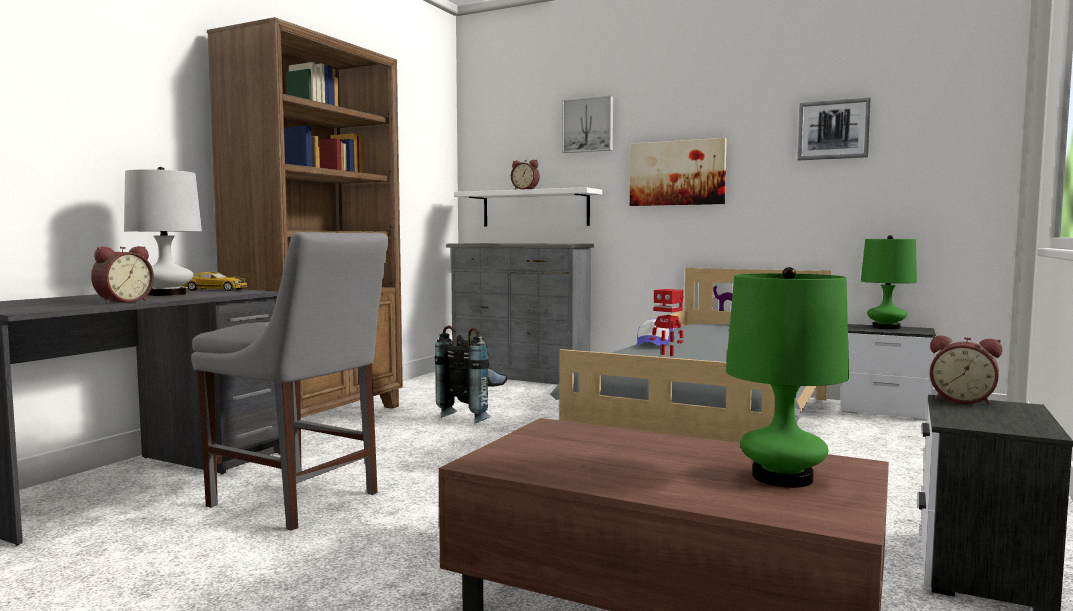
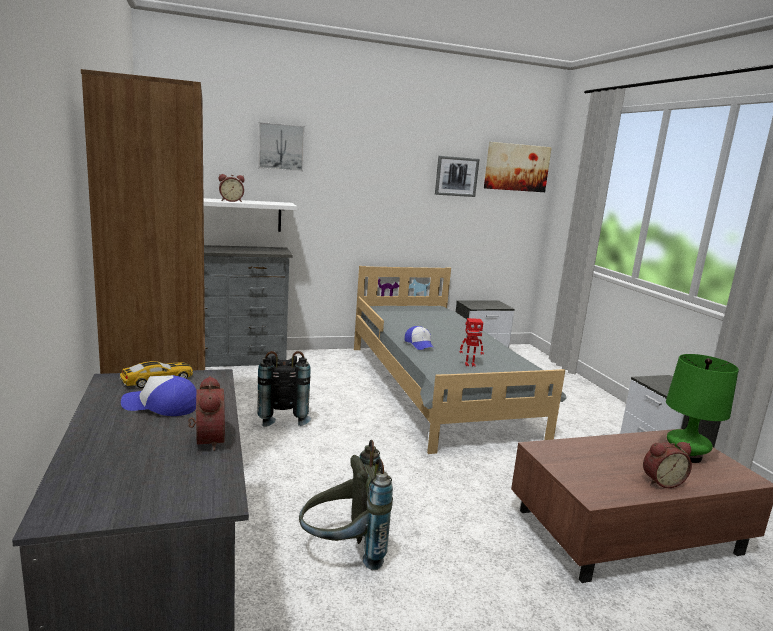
camera: 45 degrees left, 10 degrees up
white table lamp [124,167,202,296] -> cap [121,375,197,416]
grey chair [191,232,388,531] -> grey backpack [299,440,393,570]
picture [630,138,727,206] -> picture moved to [484,142,552,192]
green table lamp [861,235,917,329] -> none
alarm clock [930,335,1002,405] -> alarm clock moved to [643,442,692,488]

